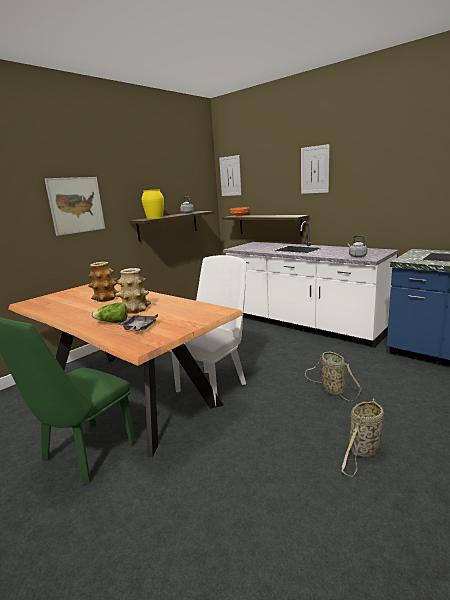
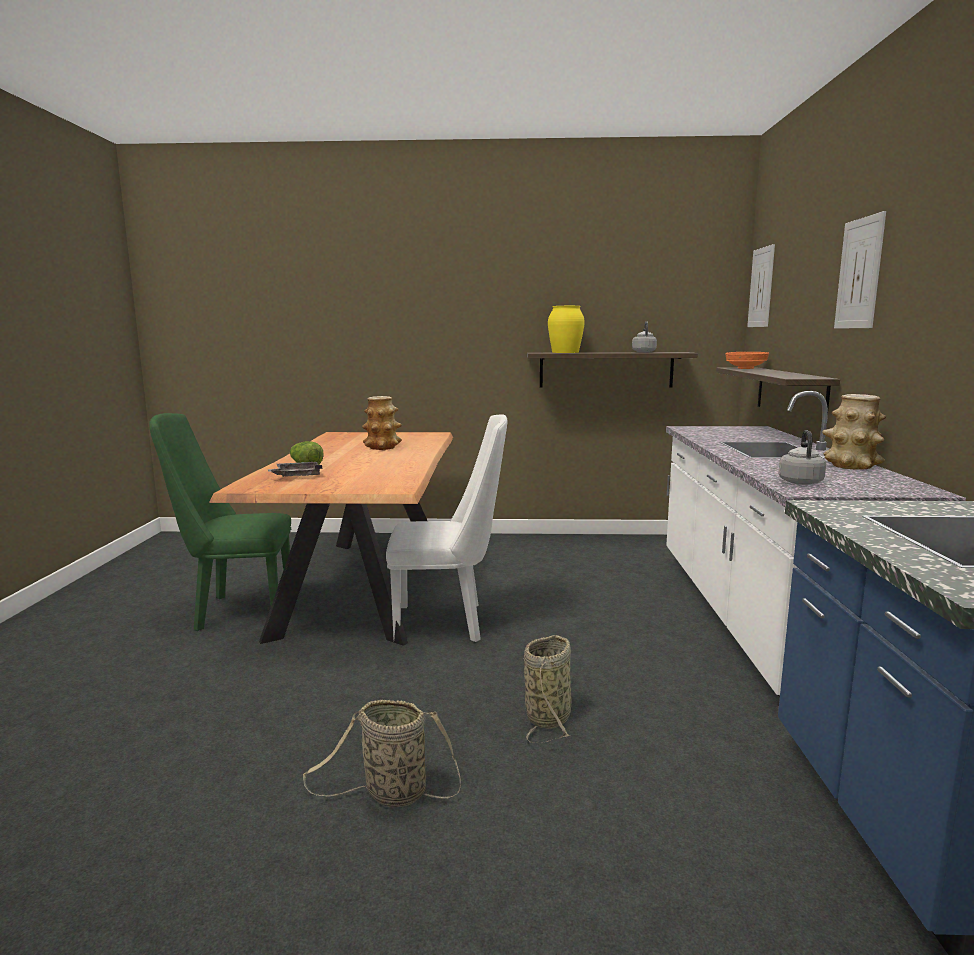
camera: 50 degrees right, 5 degrees down
picture [44,177,105,236] -> none
vase [115,268,151,314] -> vase moved to [822,394,886,470]

